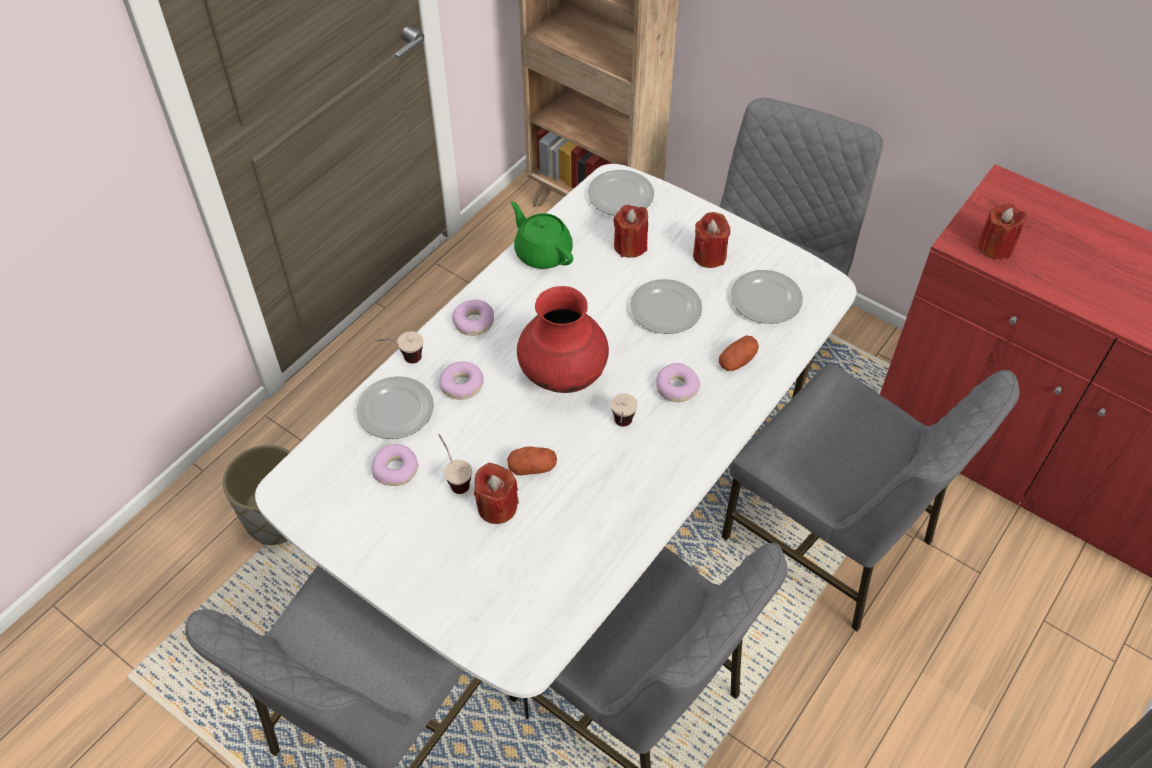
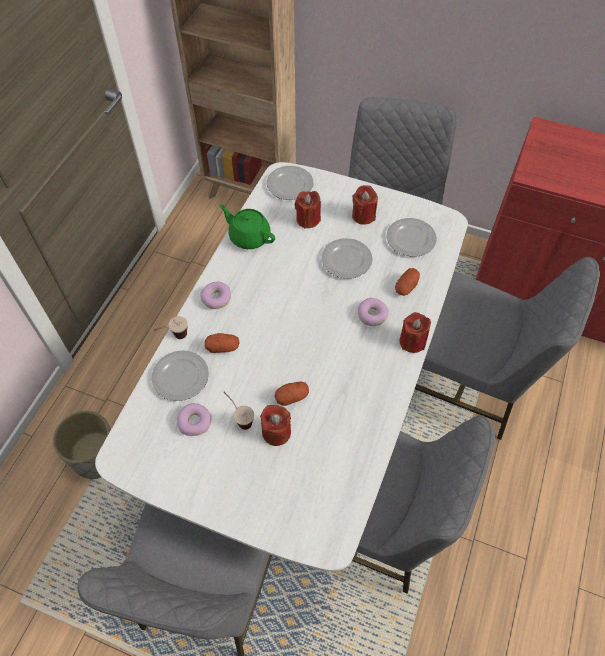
camera: 15 degrees left, 5 degrees up
donut [439,362,484,400] -> potato [205,333,240,353]
red vase [517,286,609,393] -> none
cup [611,394,638,427] -> none
red candle [978,203,1027,259] -> red candle moved to [399,312,431,353]

